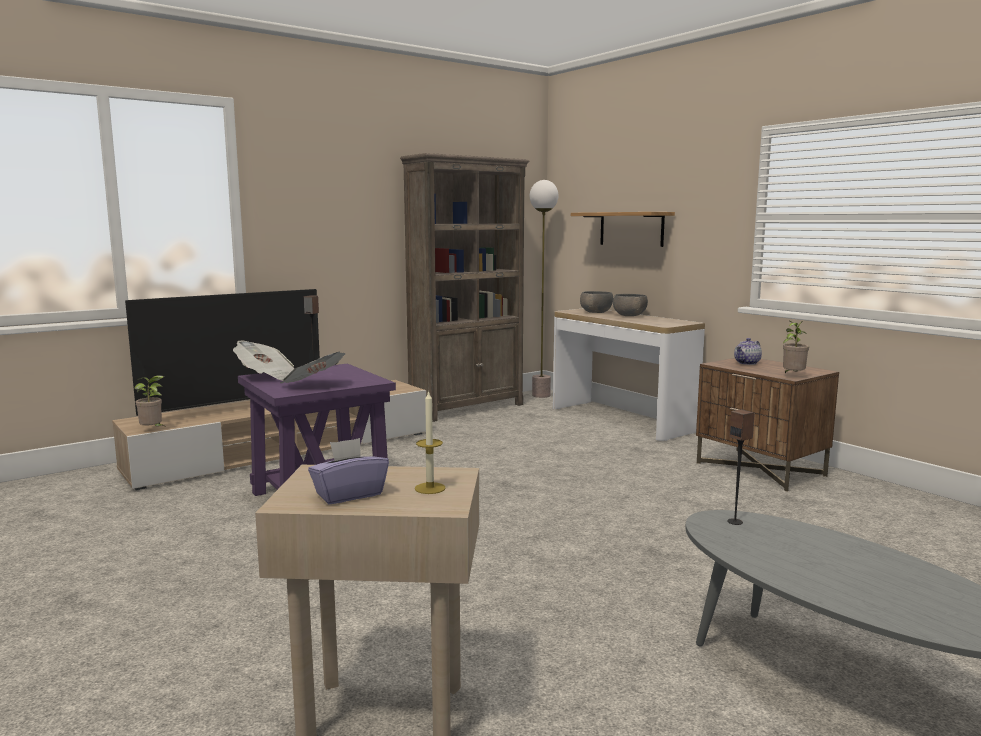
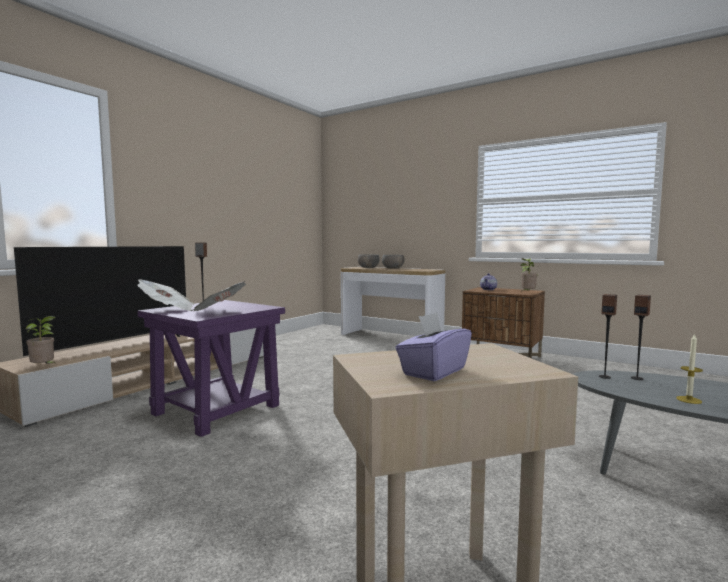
camera: 20 degrees left, 5 degrees down
brown bookcase [400,153,529,422] -> none
candle [415,390,446,494] -> candle moved to [676,334,703,404]
floor lamp [530,180,558,398] -> none
shelf [571,212,675,247] -> none
none -> speaker [631,295,651,380]

